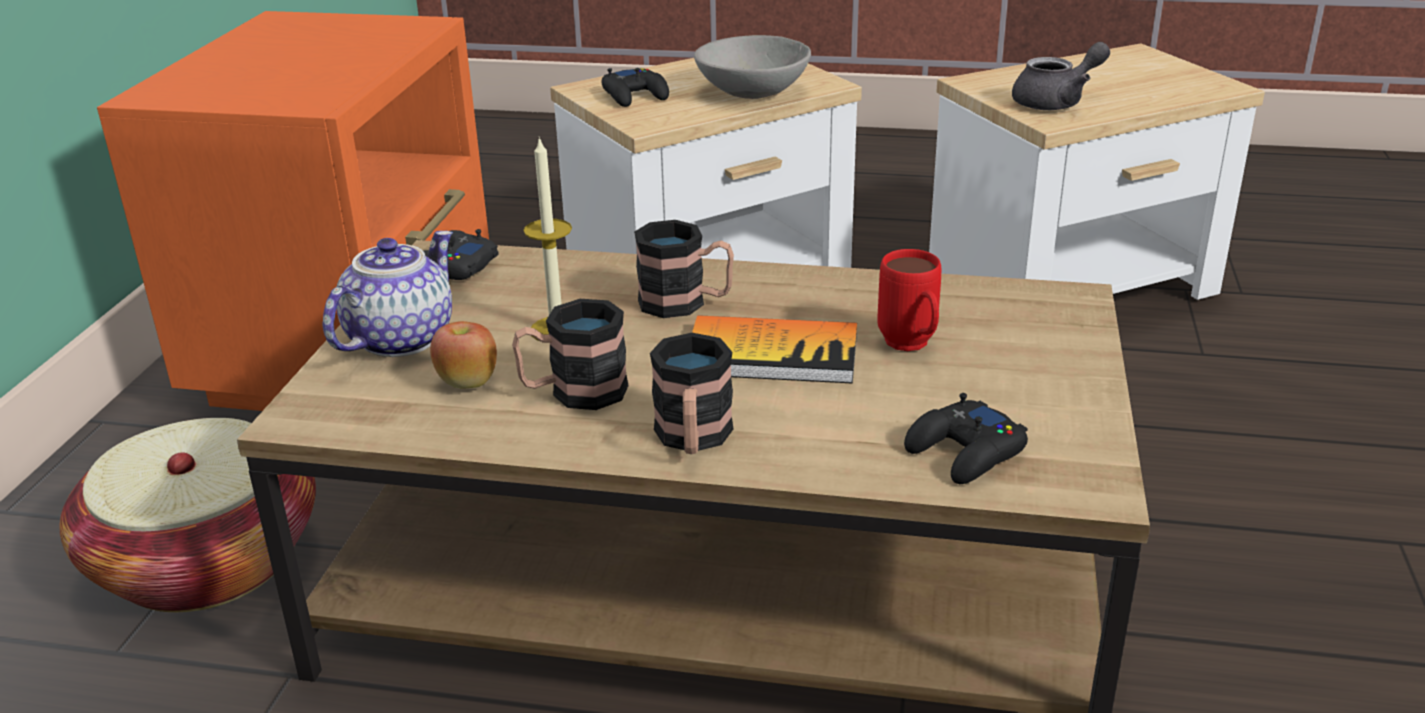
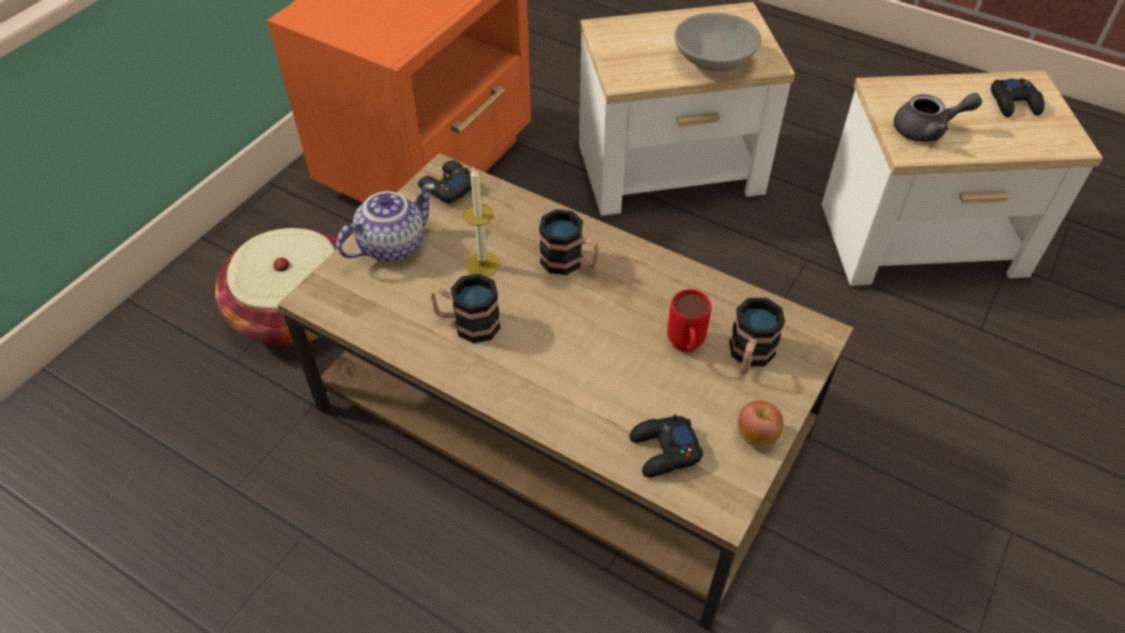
camera: 20 degrees right, 20 degrees up
apple [430,321,497,388] -> apple moved to [738,400,784,447]
black game controller [601,68,669,107] -> black game controller moved to [991,78,1045,117]
mug [650,333,734,454] -> mug moved to [729,298,785,374]
book [692,315,857,384] -> none

